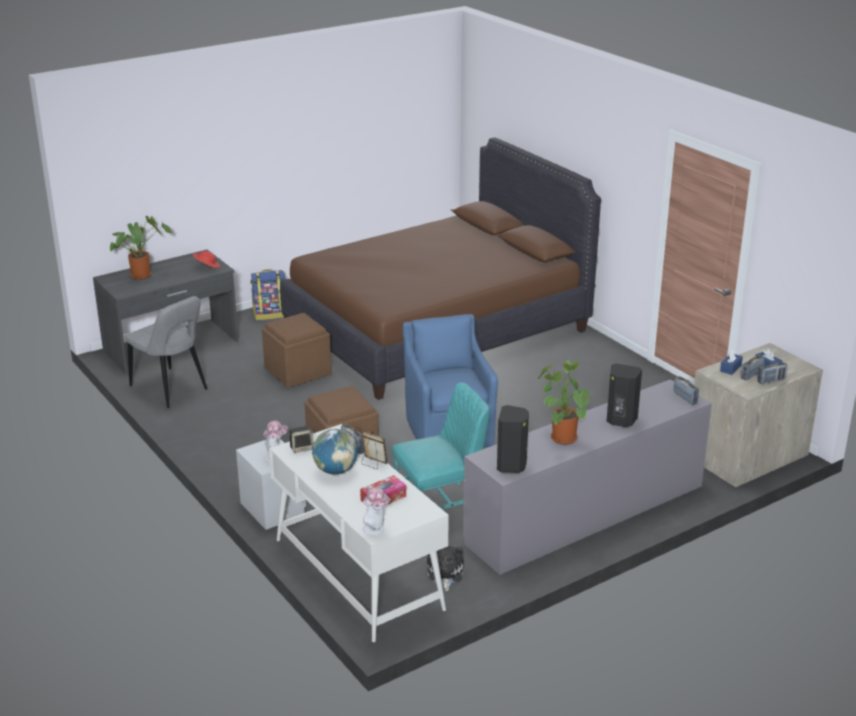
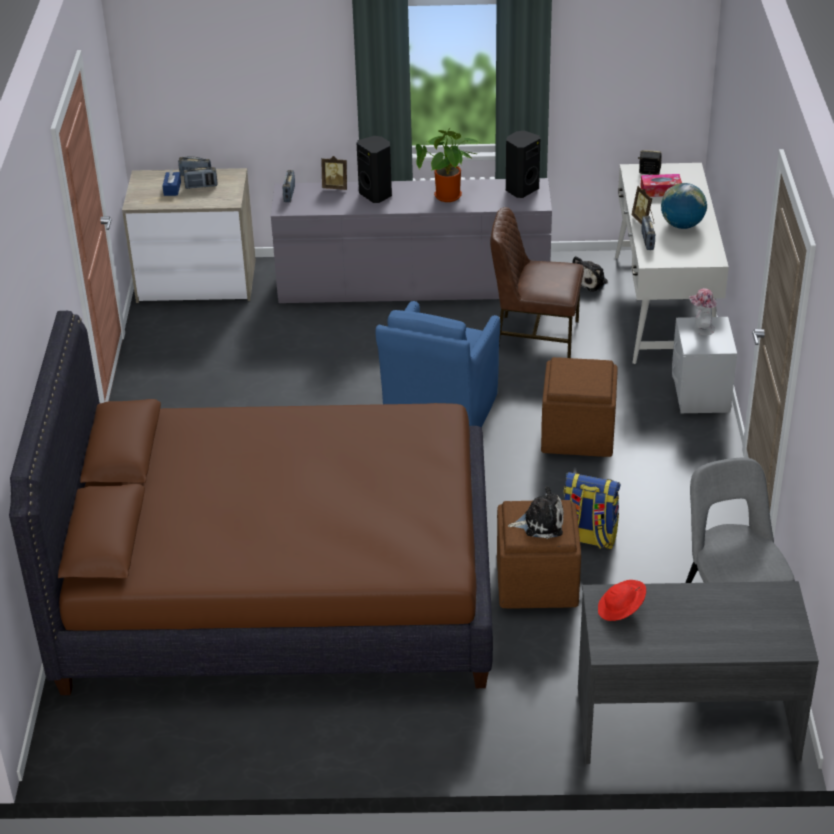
camera: 145 degrees left, 10 degrees up
potted plant [110,216,172,279] -> none
backpack [251,269,285,320] -> backpack moved to [563,472,621,549]
speaker [289,426,313,453] -> speaker moved to [638,150,662,175]
hat [363,487,391,535] -> none
turquoise chair [392,383,490,509] -> brown chair [490,207,584,358]
blue tissue box [720,350,743,375] -> none
none -> picture frame [321,156,347,190]
none -> plush toy [508,486,564,539]

